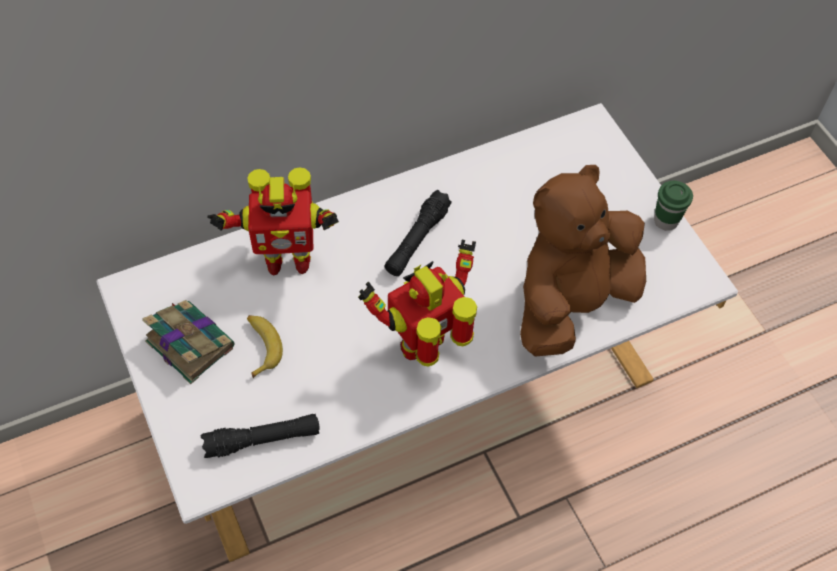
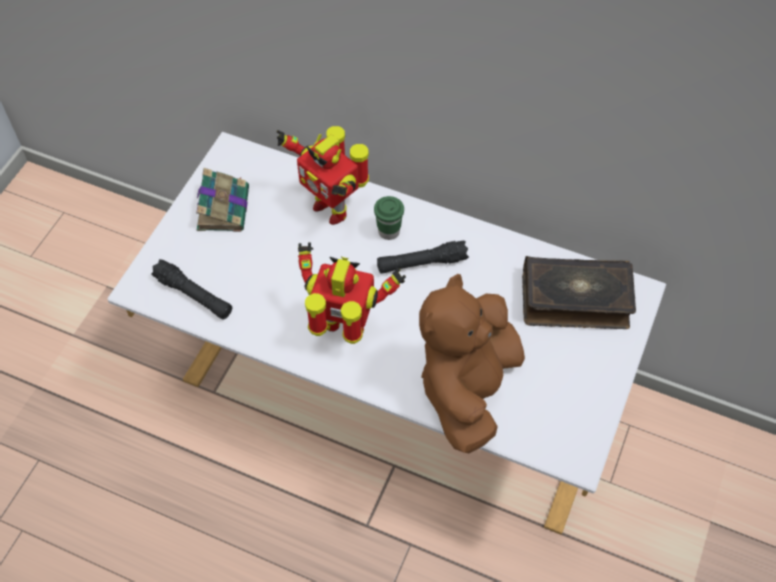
camera: 50 degrees right, 0 degrees up
banana [247,315,283,378] -> none
brown plush toy [520,165,646,357] -> brown plush toy turned 75 degrees counterclockwise [419,274,525,453]
green cup [654,181,693,231] -> green cup moved to [374,196,404,240]
none -> book [522,256,636,329]

